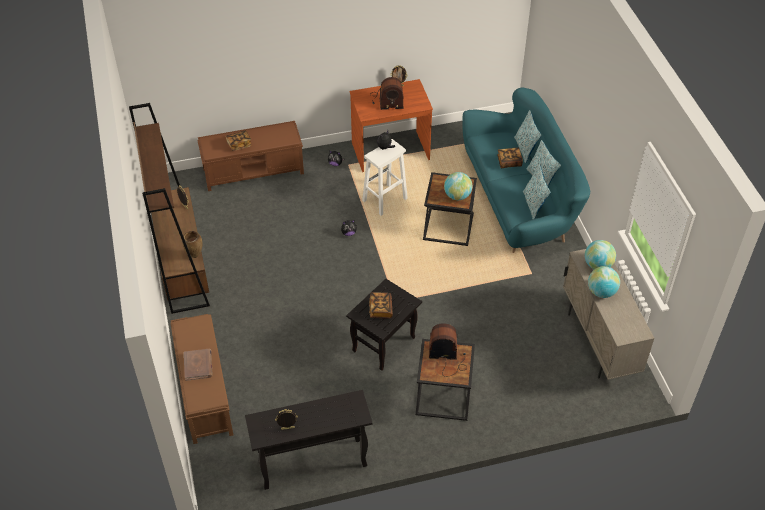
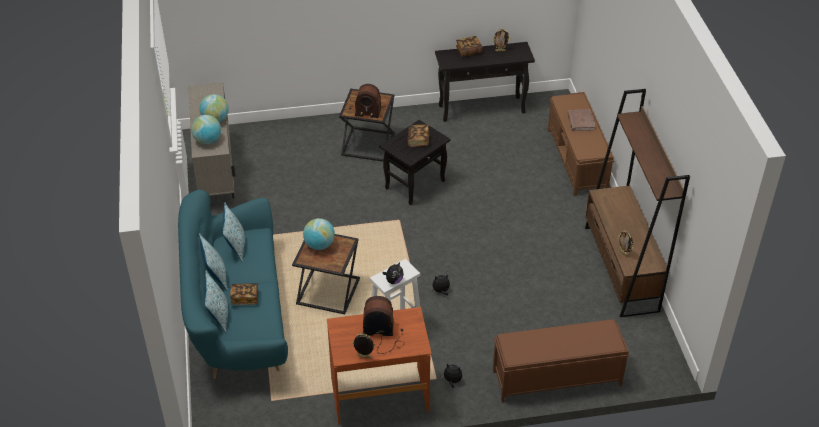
camera: 175 degrees left, 5 degrees down
brown vase [182,231,202,258] -> none
book [225,130,252,151] -> book moved to [456,36,483,58]

